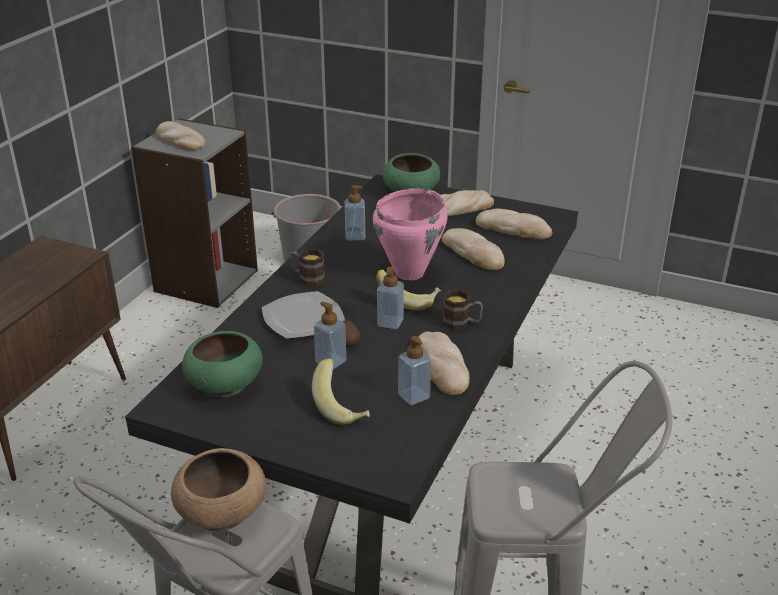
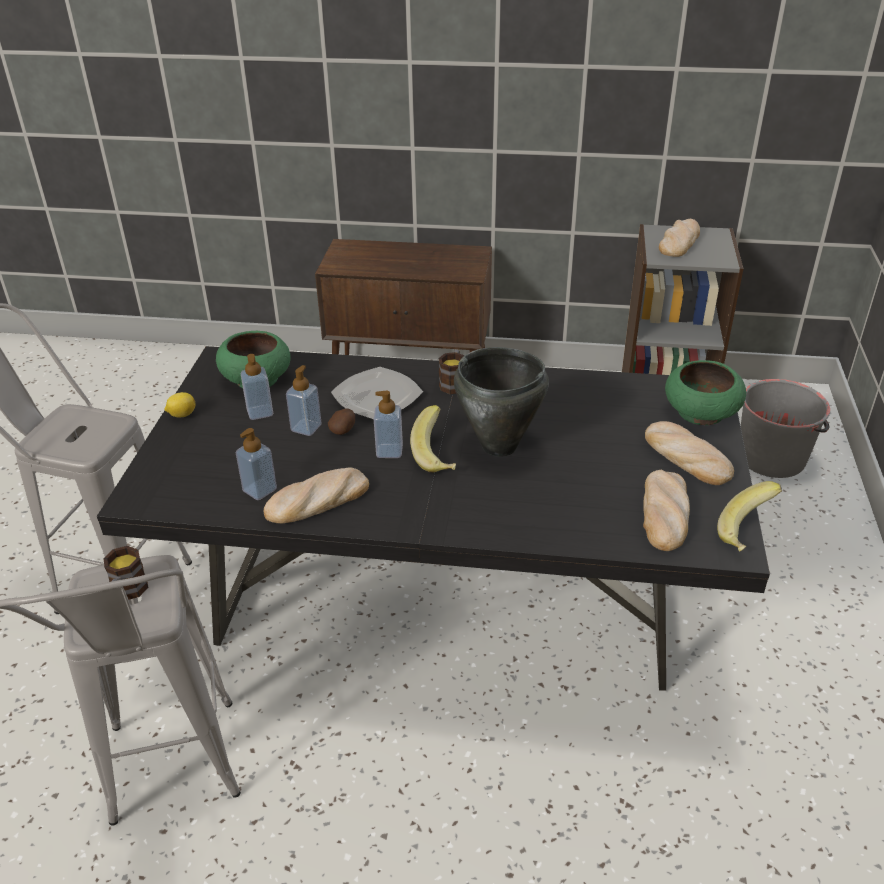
camera: 75 degrees right, 5 degrees up
brown bowl [171,448,266,531] -> none
banana [312,358,370,425] -> banana moved to [717,481,782,551]
soap dispenser [345,185,365,241] -> soap dispenser moved to [241,354,273,420]
pink cooking pot [373,188,448,280] -> black cooking pot [454,347,549,457]
bread [442,228,505,270] -> none
mug [442,289,483,330] -> mug moved to [103,546,148,600]
none -> lemon [165,392,195,417]

